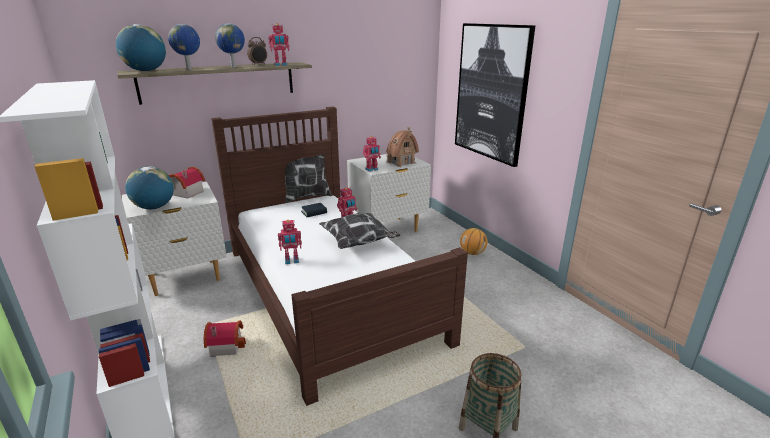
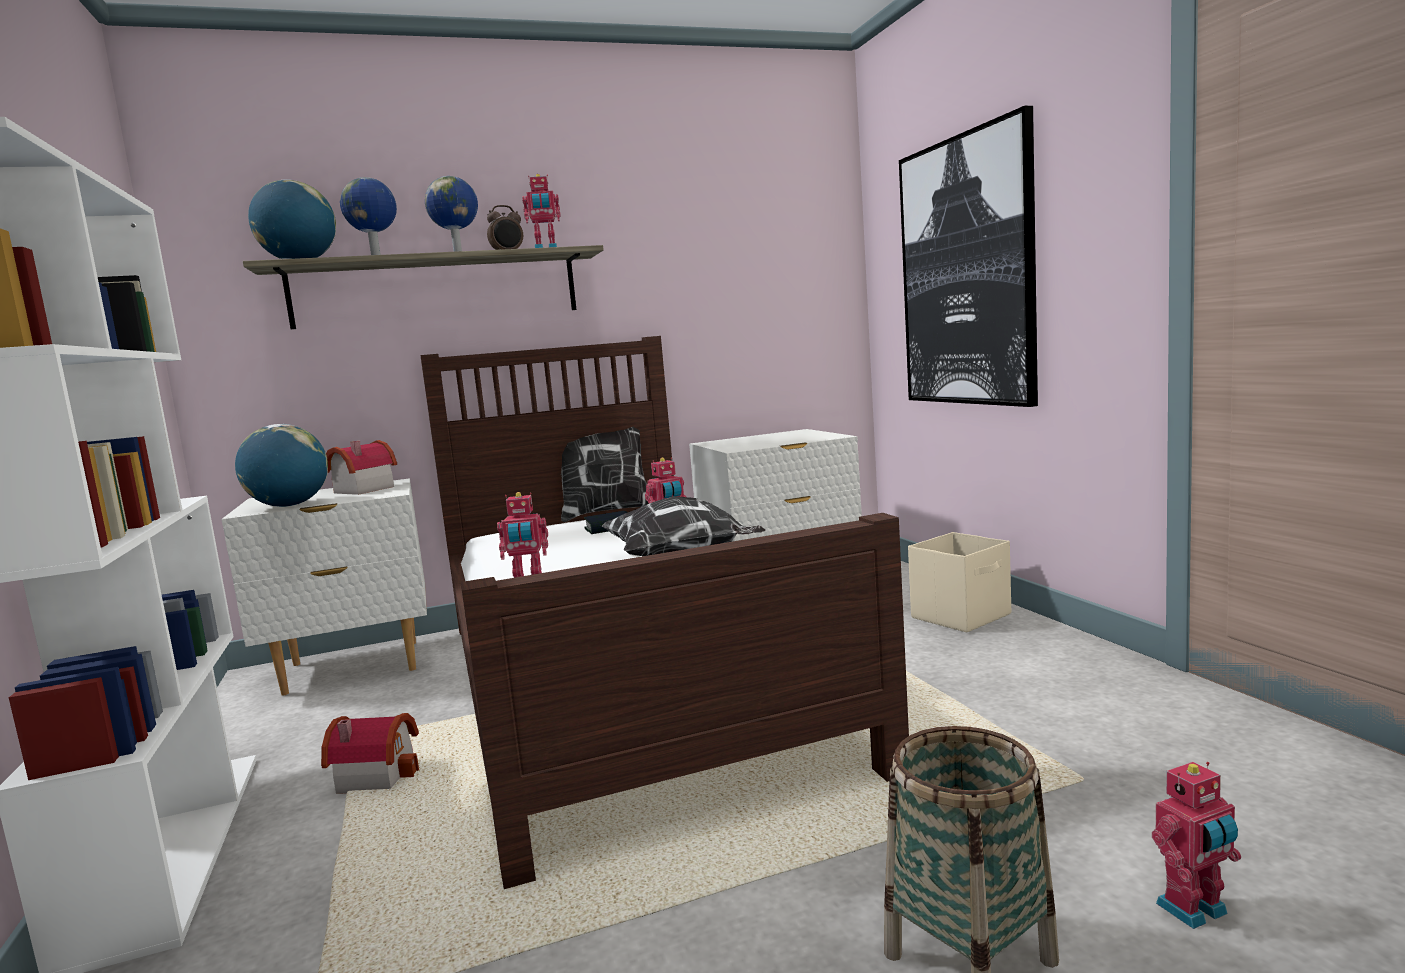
camera: 10 degrees right, 15 degrees down
toy robot [363,136,381,172] -> toy robot moved to [1152,762,1241,929]
toy house [386,127,419,167] -> none
basketball [460,228,488,255] -> beige storage box [908,532,1011,633]

